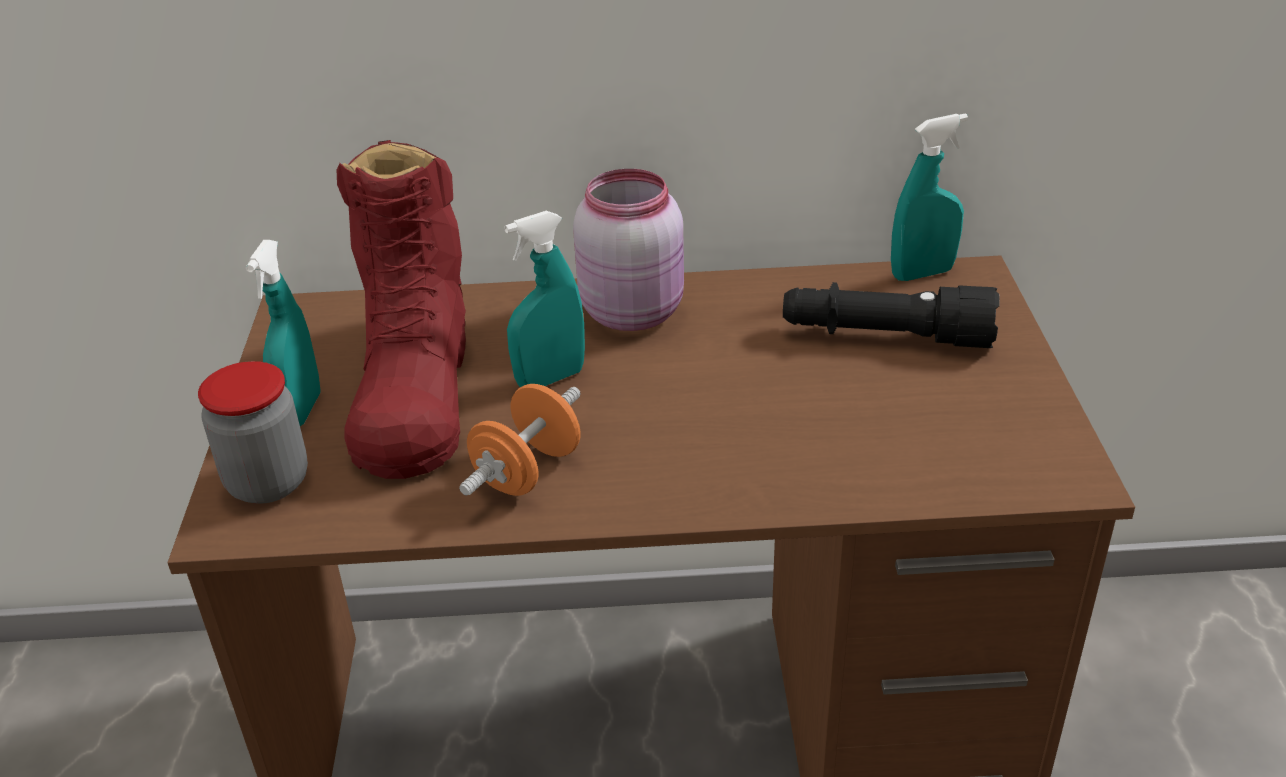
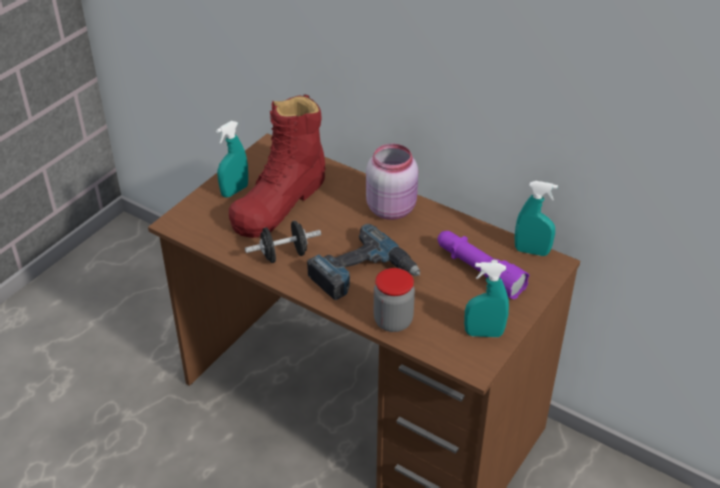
camera: 35 degrees right, 5 degrees up
jar [198,361,308,504] -> jar moved to [374,268,415,332]
orange dumbbell [459,384,581,496] -> black dumbbell [245,221,321,263]
turquoise spray bottle [504,211,585,387] -> turquoise spray bottle moved to [464,262,509,337]
black flashlight [783,282,1000,348] -> purple flashlight [437,231,530,299]
none -> power drill [307,224,420,300]

